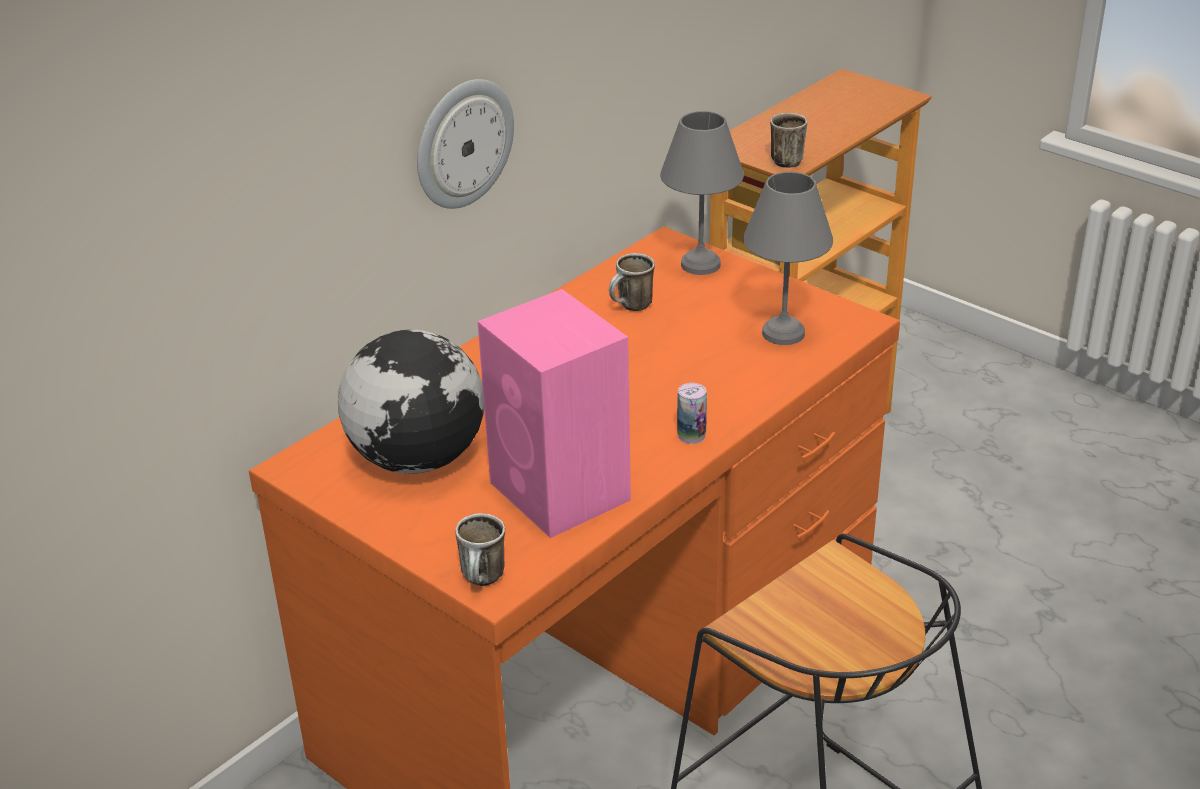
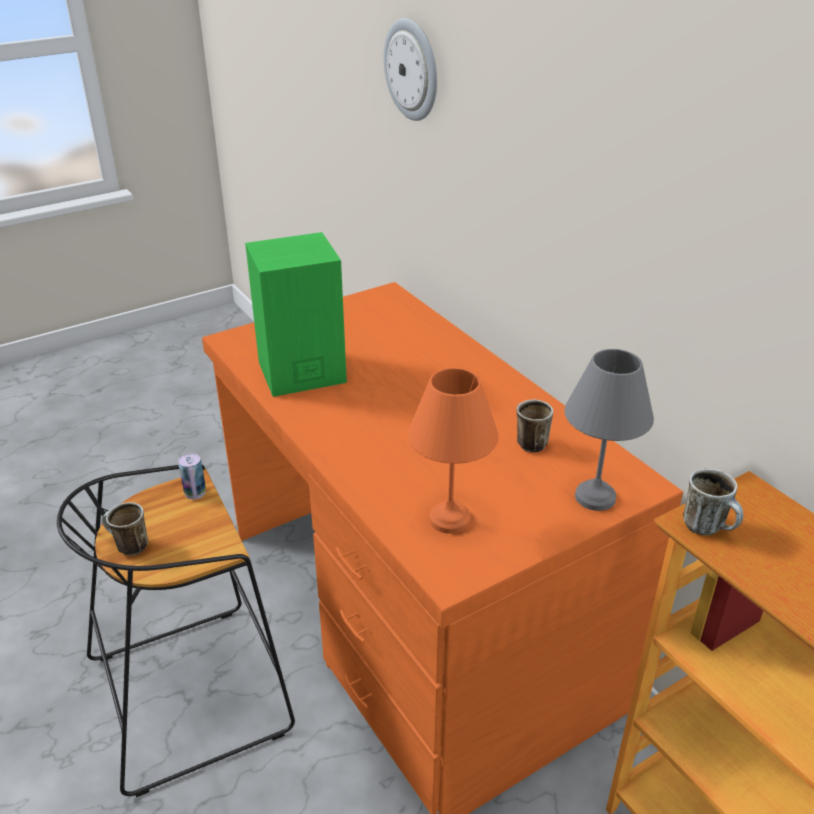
camera: 105 degrees right, 0 degrees up
globe [338,330,484,474] -> none
wall clock [417,79,514,209] -> wall clock moved to [384,18,437,121]
mug [455,513,505,586] -> mug moved to [102,502,148,556]
pink speaker [477,289,631,538] -> green speaker [245,232,347,397]
can [677,383,707,444] -> can moved to [178,453,206,499]
grey table lamp [743,172,833,345] -> orange table lamp [408,368,499,534]

